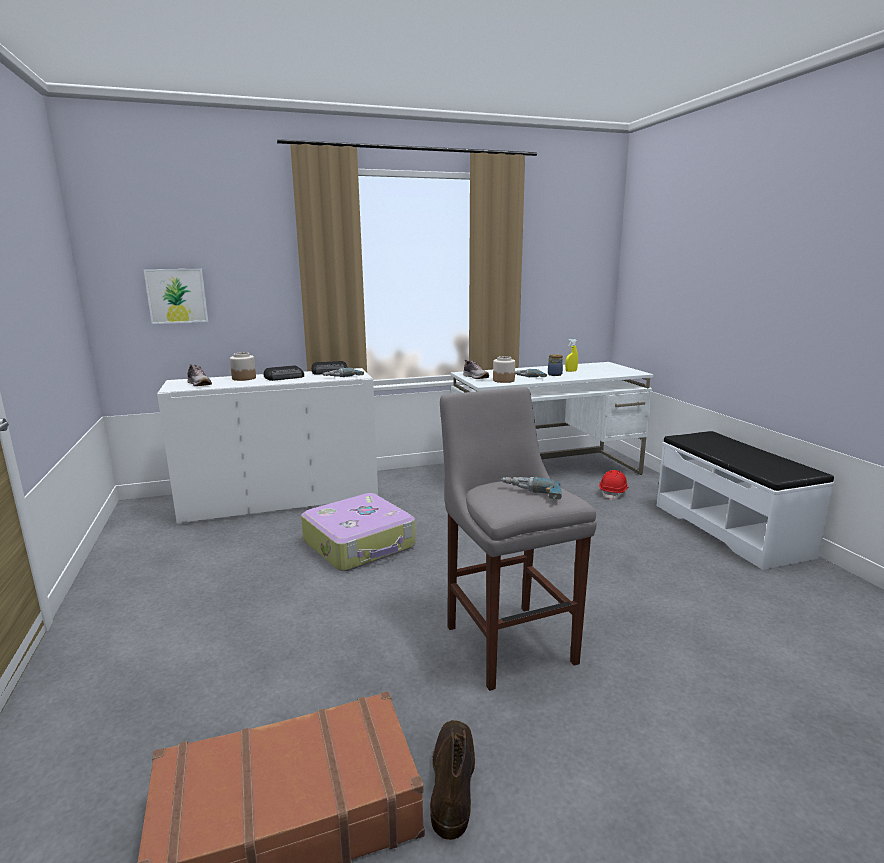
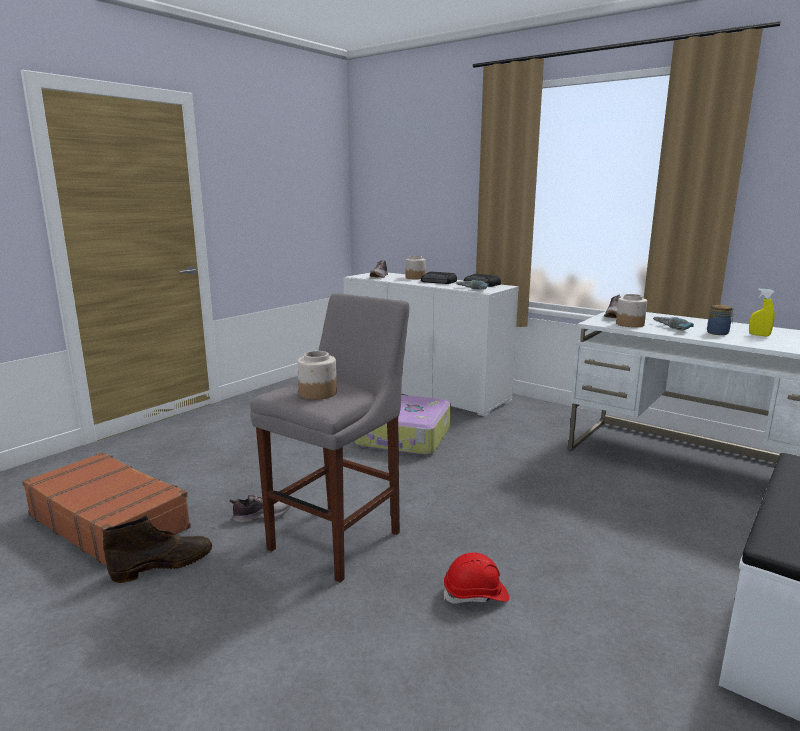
camera: 55 degrees right, 0 degrees up
picture [144,269,208,324] -> none
power drill [501,477,562,500] -> jar [297,351,337,400]
red hard hat [599,470,628,500] -> red hard hat moved to [443,552,509,604]
none -> shoe [230,495,290,523]

